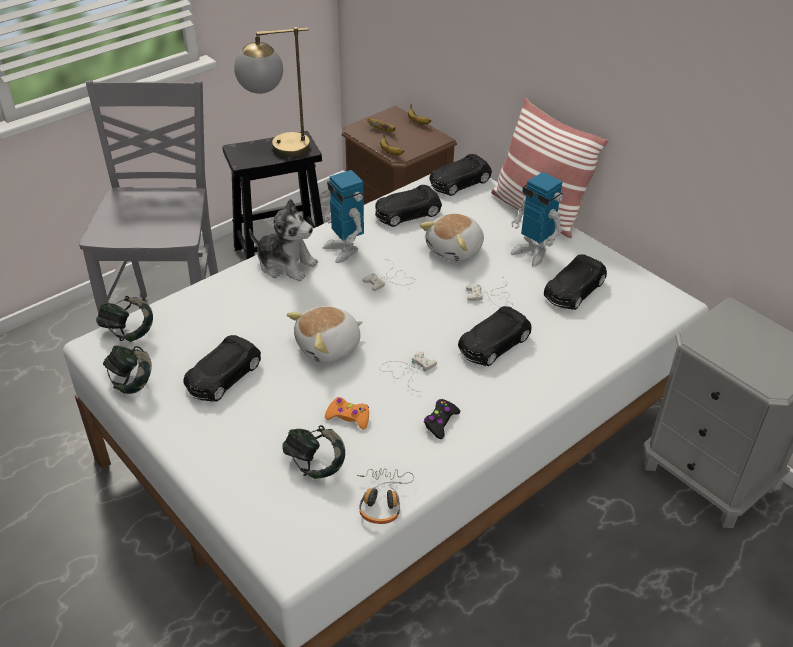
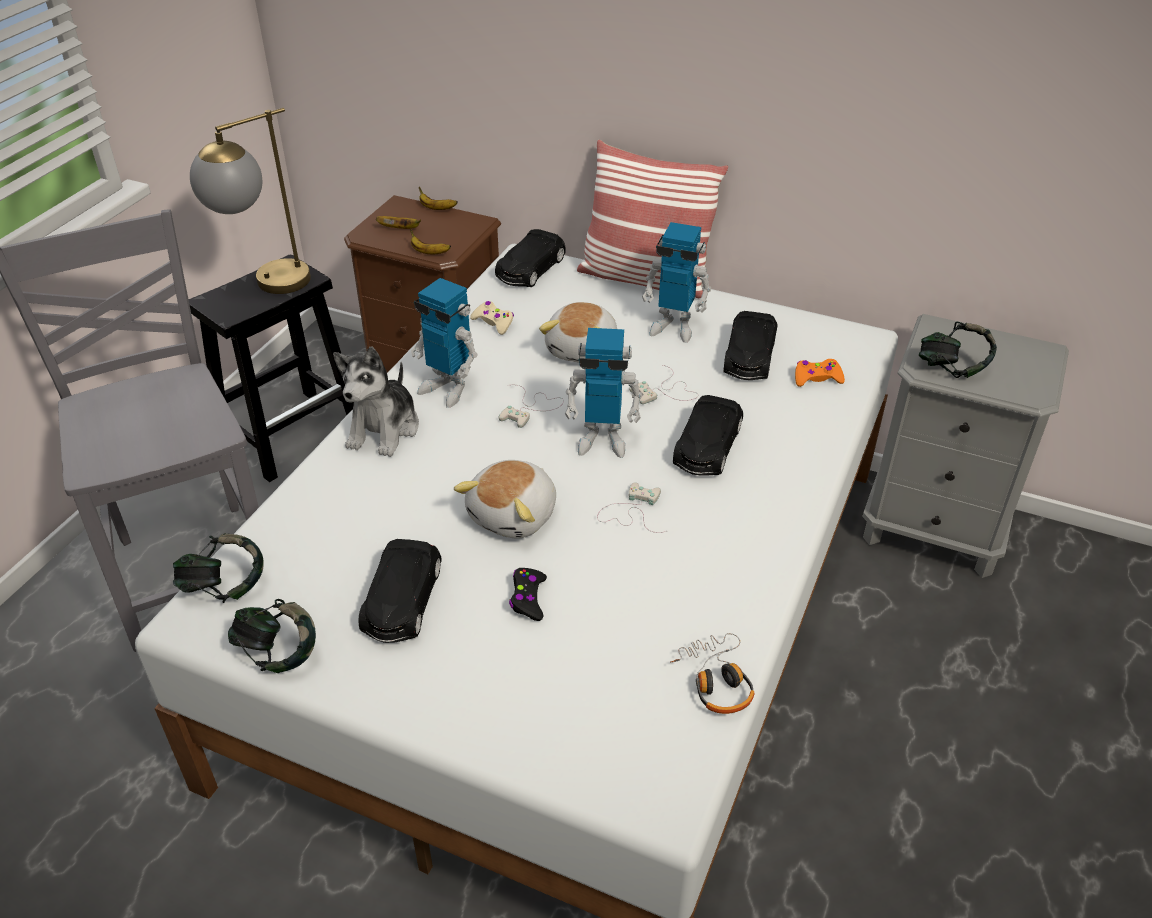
camera: 25 degrees left, 0 degrees up
plush toy [249,199,318,281] -> plush toy turned 105 degrees clockwise [333,347,419,457]
headphones [282,425,345,479] -> headphones moved to [919,322,997,378]
orange game controller [325,397,369,429] -> orange game controller moved to [795,359,845,387]
black toy car [375,185,442,227] -> beige game controller [470,301,514,335]
black game controller [424,399,461,439] -> black game controller moved to [509,568,547,621]
none -> toy robot [565,328,642,458]

